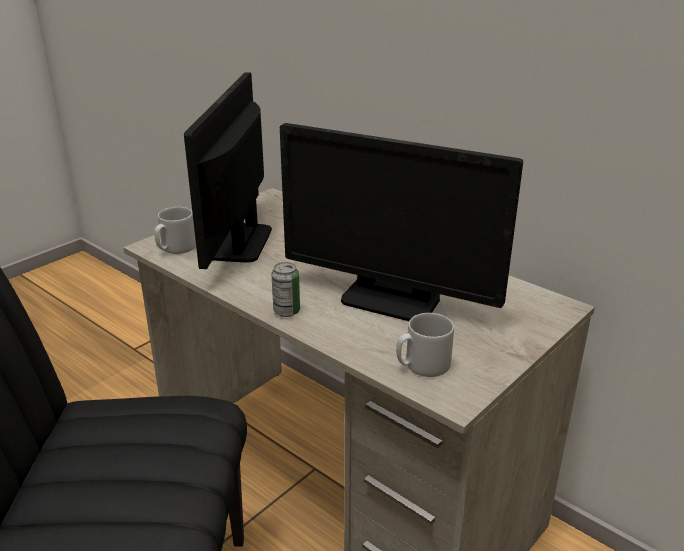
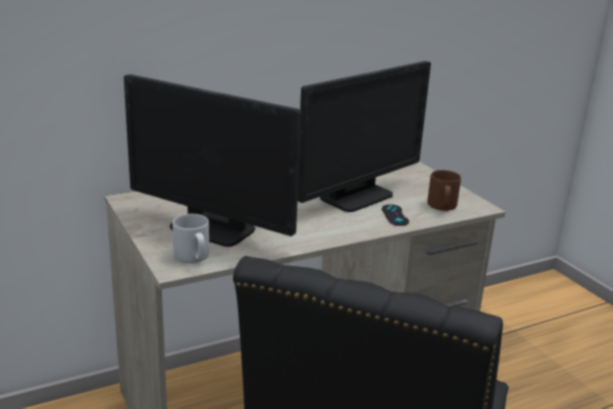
camera: 70 degrees left, 5 degrees down
can [271,262,300,317] -> none
grey mug [396,313,454,377] -> brown mug [427,170,461,211]
none -> black game controller [382,204,409,226]

